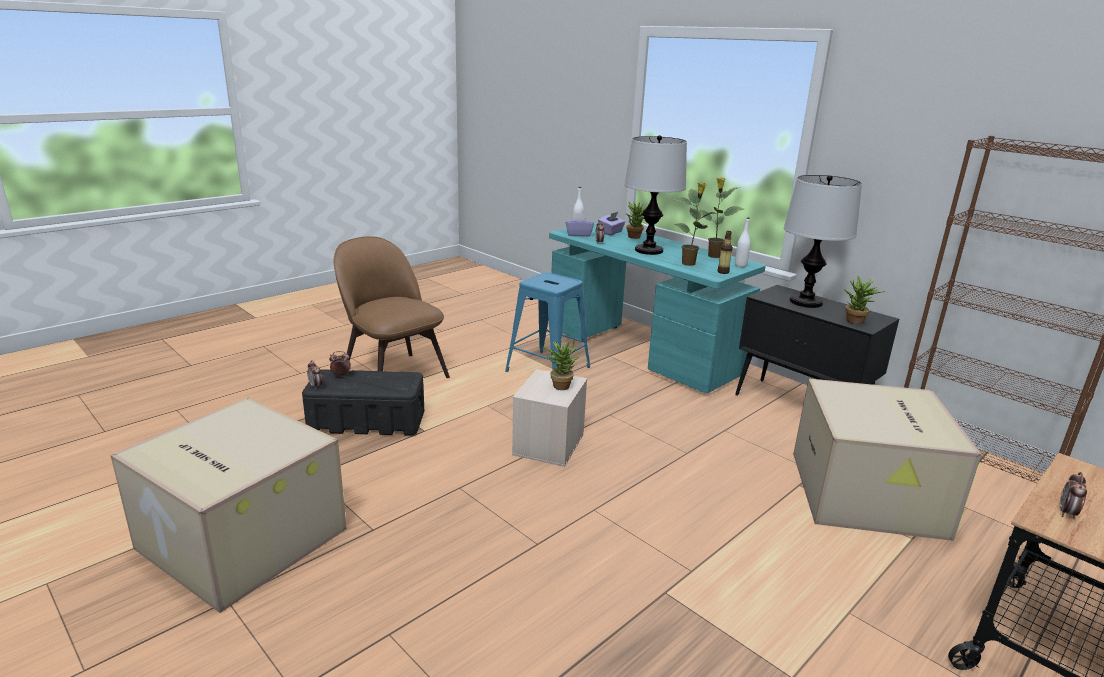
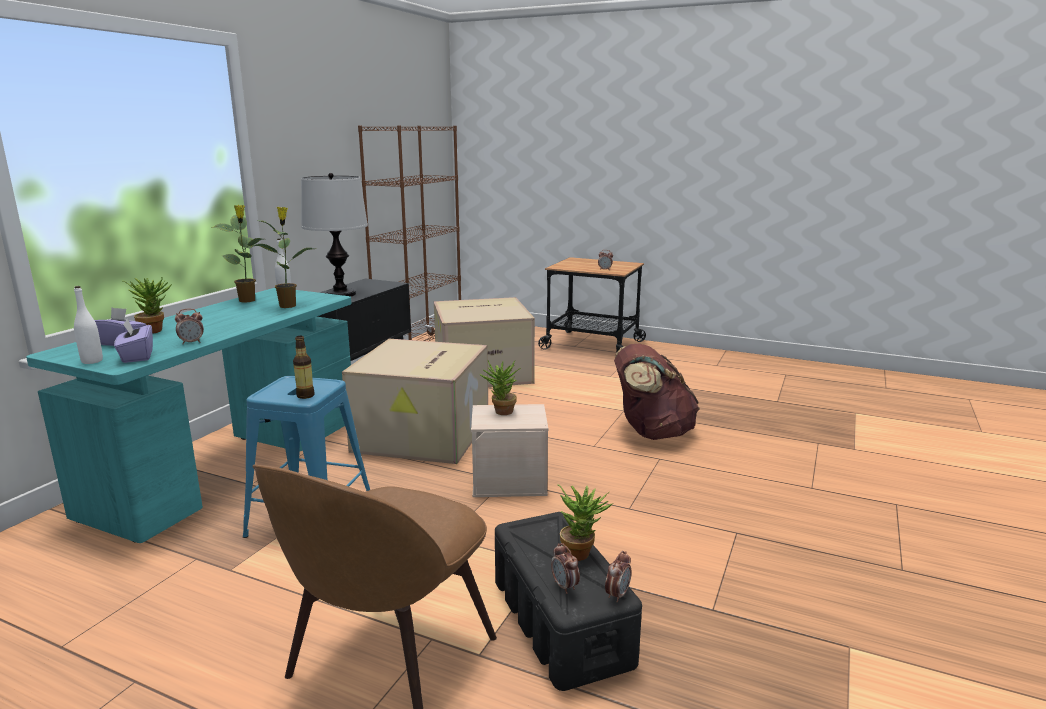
camera: 110 degrees left, 5 degrees down
cardboard box [110,398,347,613] -> cardboard box moved to [342,339,488,464]
table lamp [624,135,687,255] -> none
bottle [717,231,733,274] -> bottle moved to [293,336,315,399]
potted plant [844,275,885,325] -> potted plant moved to [557,484,613,561]
none -> brown backpack [614,344,700,440]

